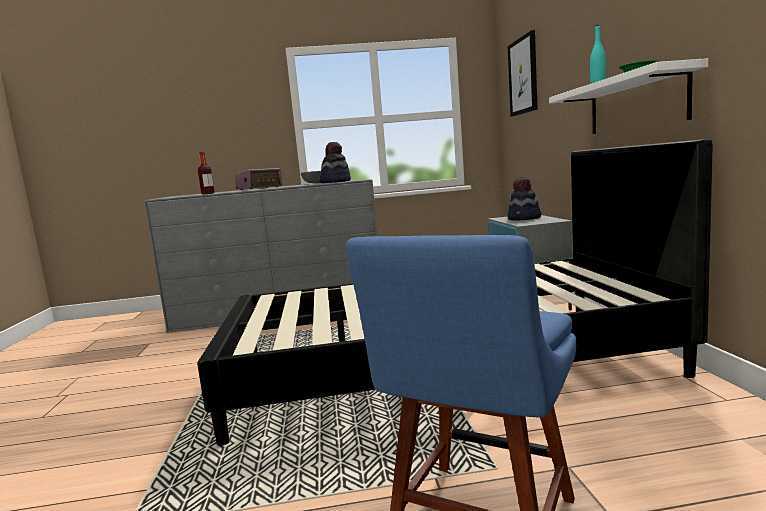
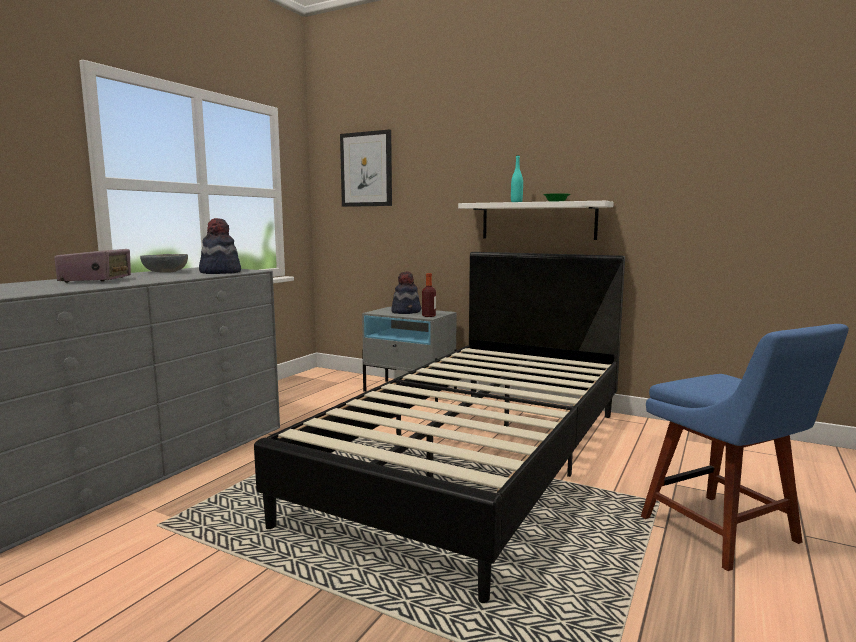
camera: 55 degrees left, 0 degrees up
bottle [198,152,215,195] -> bottle moved to [422,273,436,317]

